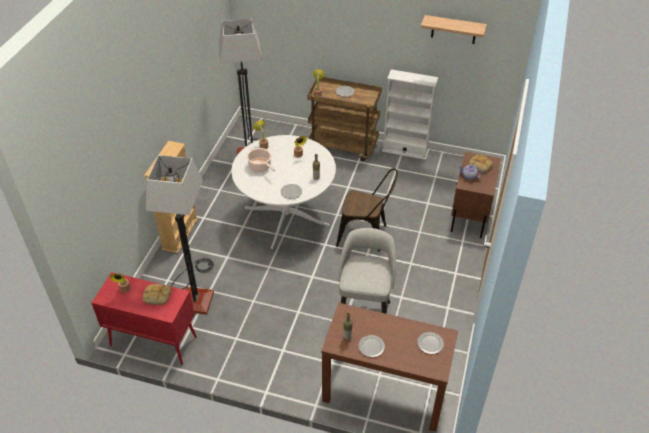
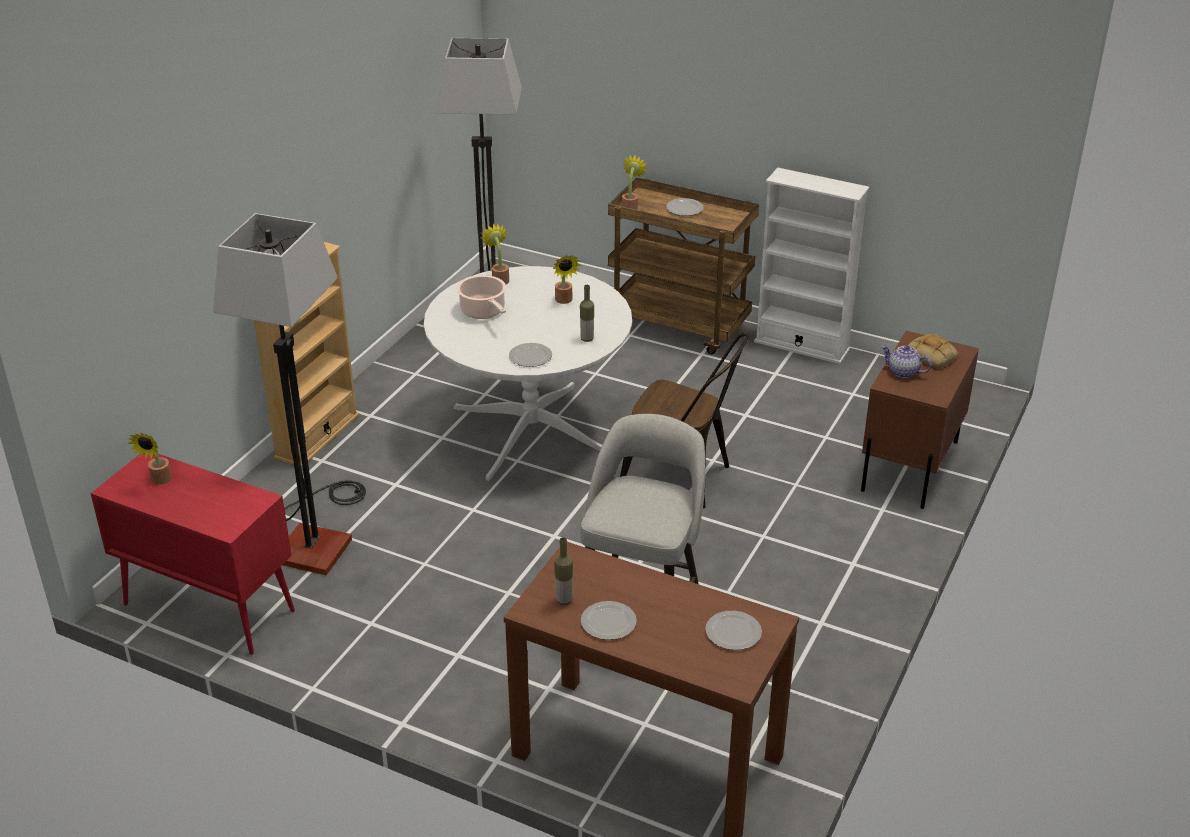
camera: 10 degrees right, 10 degrees down
bread [143,284,171,305] -> none
shelf [421,15,487,44] -> none

